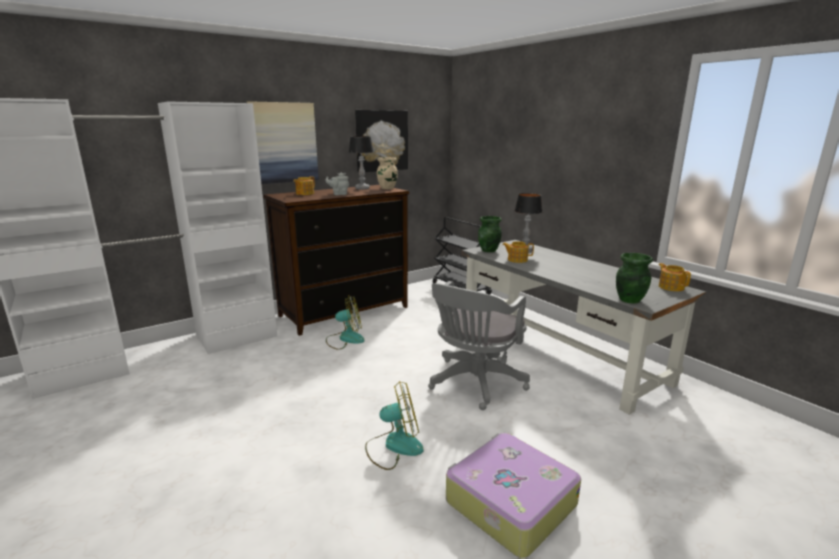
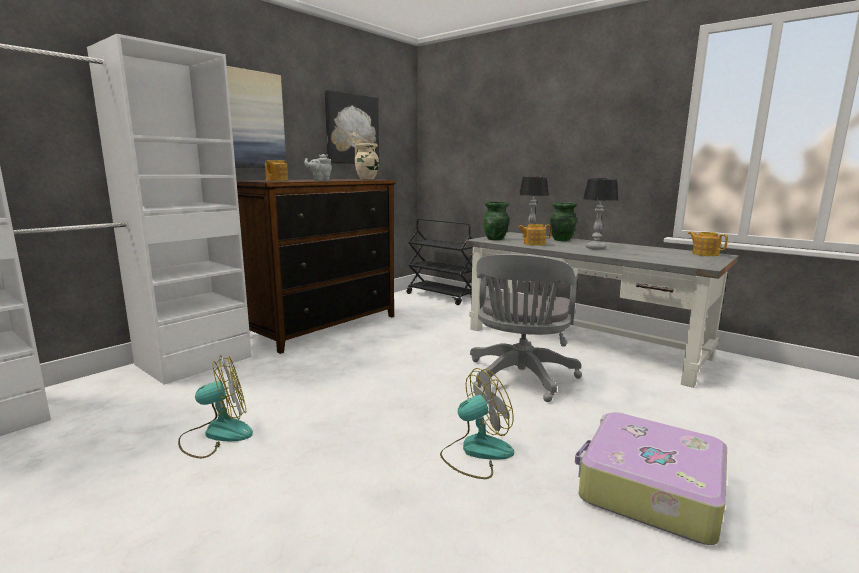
camera: 15 degrees left, 5 degrees down
fan [326,295,364,350] -> fan moved to [178,355,253,458]
table lamp [349,136,373,189] -> table lamp moved to [583,178,618,250]
green vase [616,253,653,304] -> green vase moved to [550,202,577,241]

